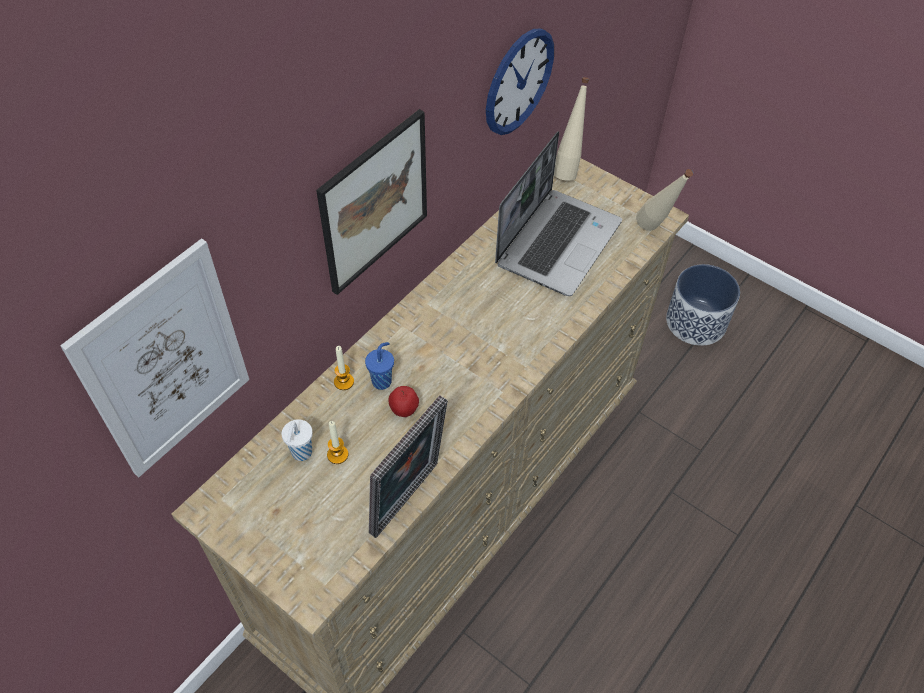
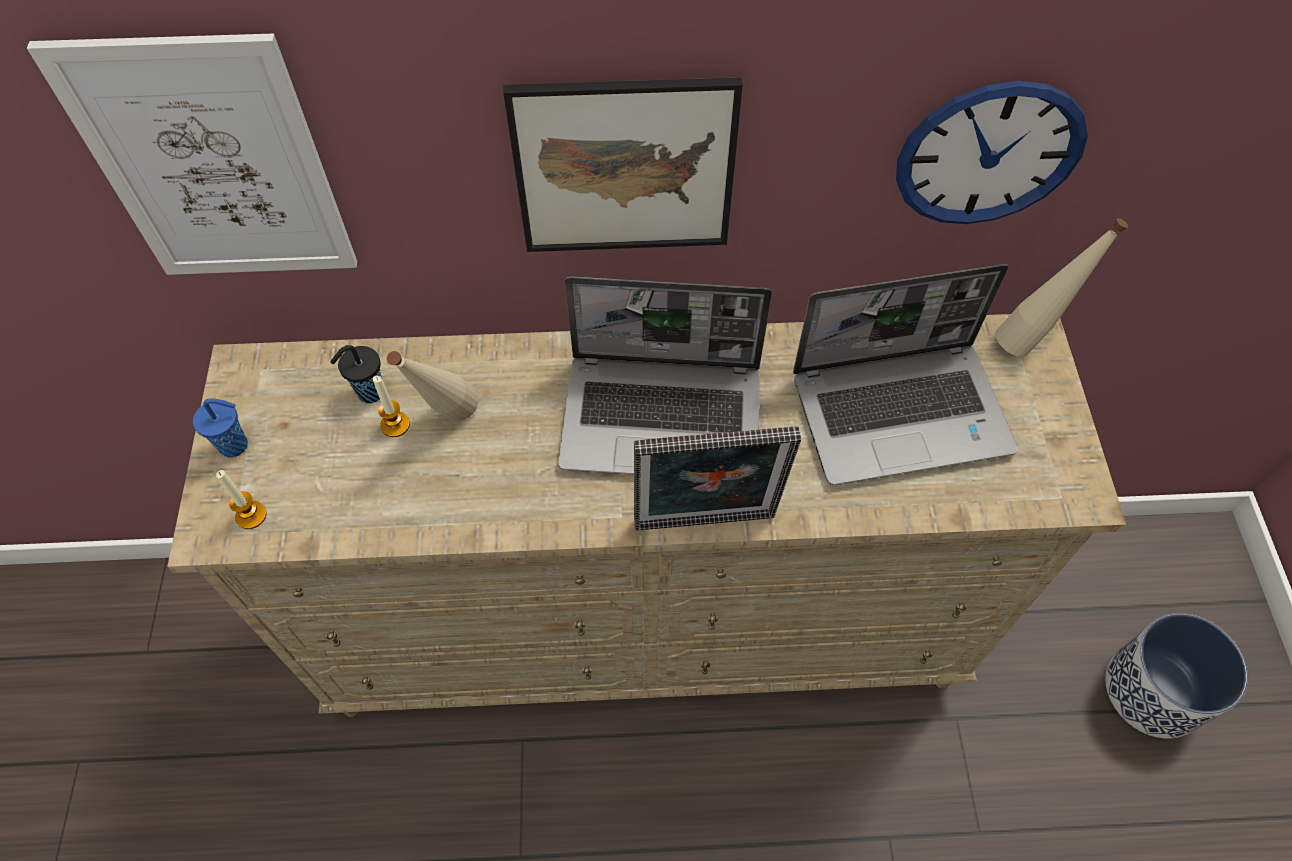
camera: 50 degrees right, 5 degrees up
white cup [282,419,313,461] -> black cup [330,345,382,403]
candle [334,346,354,390] -> candle moved to [216,470,267,529]
blue cup [365,342,394,390] -> blue cup moved to [193,398,248,458]
picture frame [369,396,448,538] -> picture frame moved to [634,427,801,531]
apple [389,386,419,417] -> none
beige bottle [636,169,693,231] -> beige bottle moved to [387,351,478,421]
none -> laptop [558,277,772,474]

